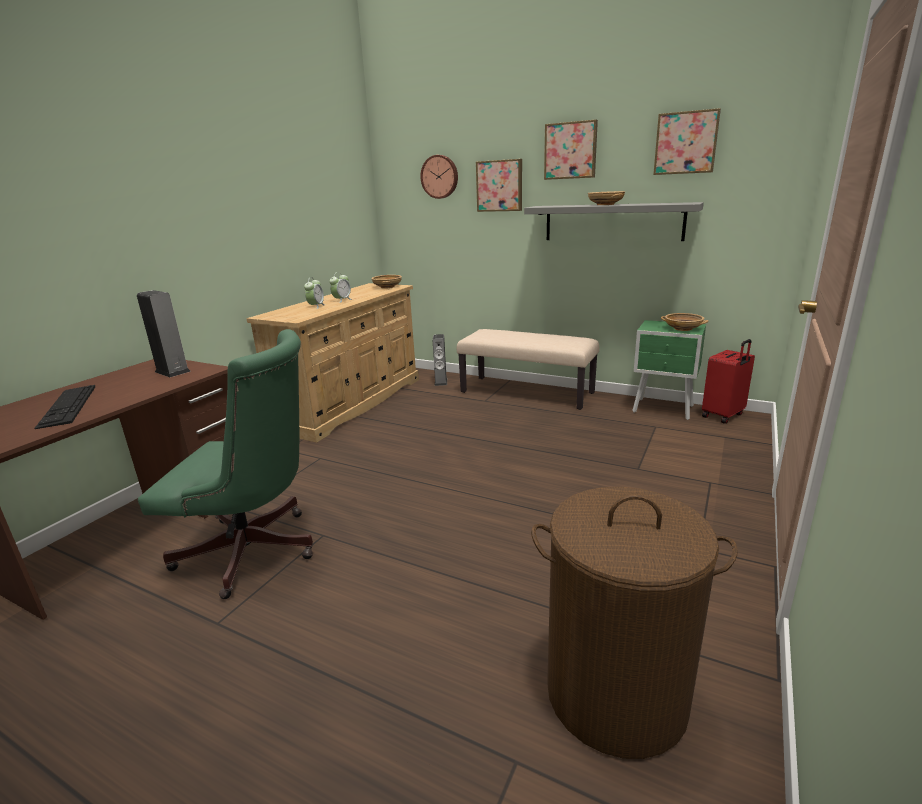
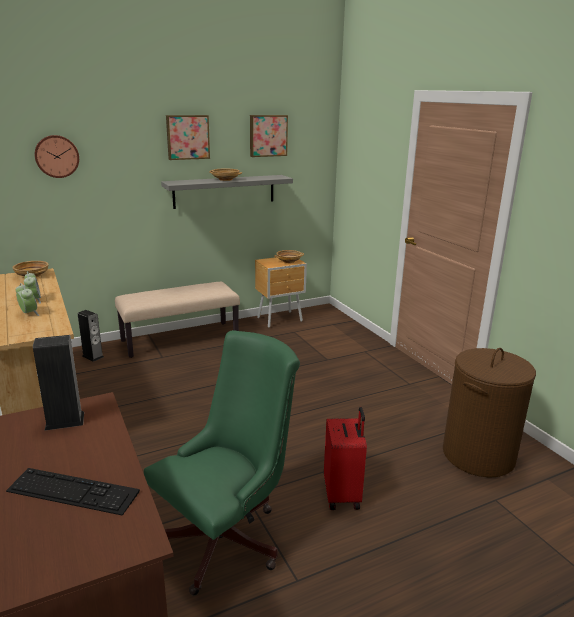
camera: 55 degrees left, 0 degrees up
picture [476,159,522,212] -> none
green nightstand [632,320,706,420] -> brown nightstand [255,257,307,328]
red suitcase [702,339,755,424] -> red suitcase moved to [324,407,367,510]

